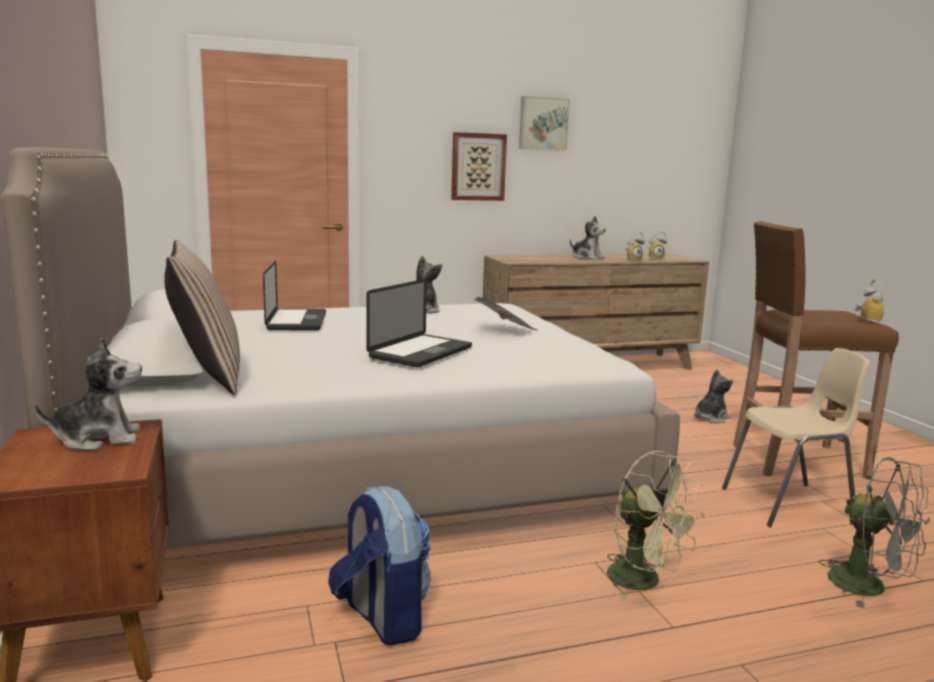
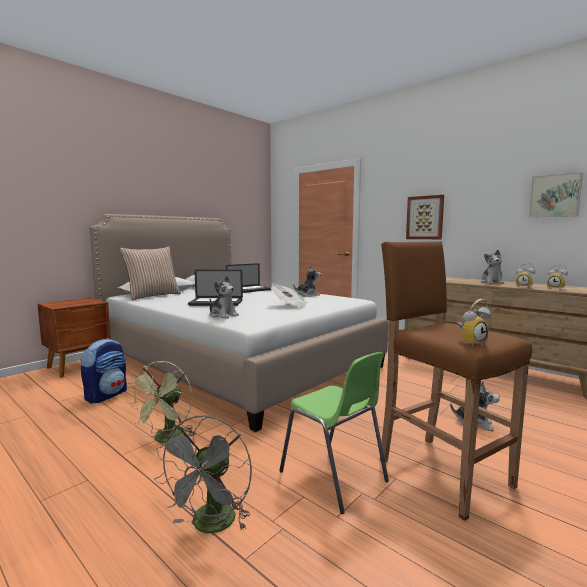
camera: 60 degrees right, 5 degrees down
plush toy [34,338,142,451] -> plush toy moved to [209,275,239,319]
picture [519,96,570,150] -> picture moved to [529,172,583,217]
beige chair [722,348,870,527] -> green chair [279,352,389,514]

